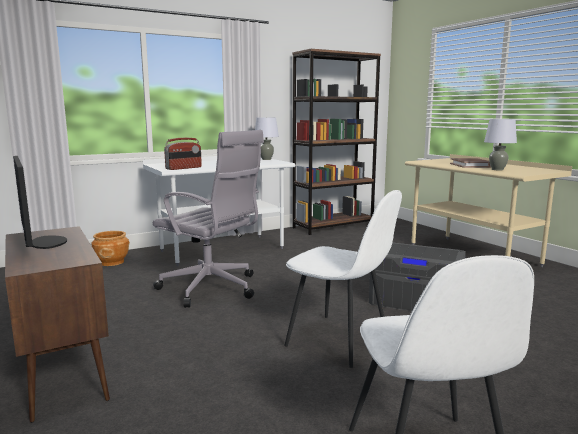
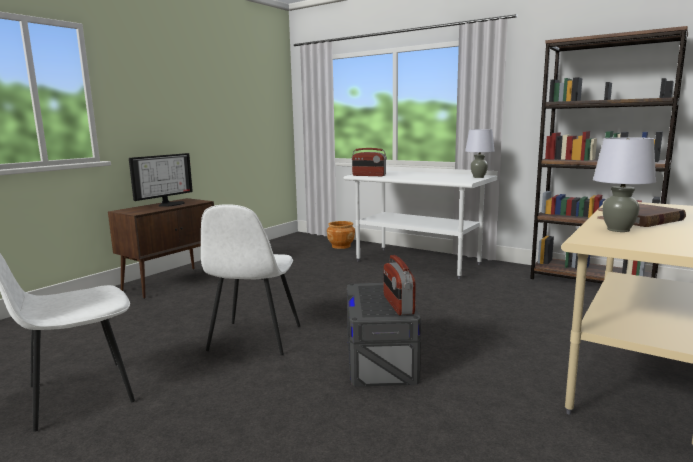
camera: 65 degrees right, 0 degrees up
grey office chair [153,130,264,308] -> none
none -> radio [384,255,416,315]

